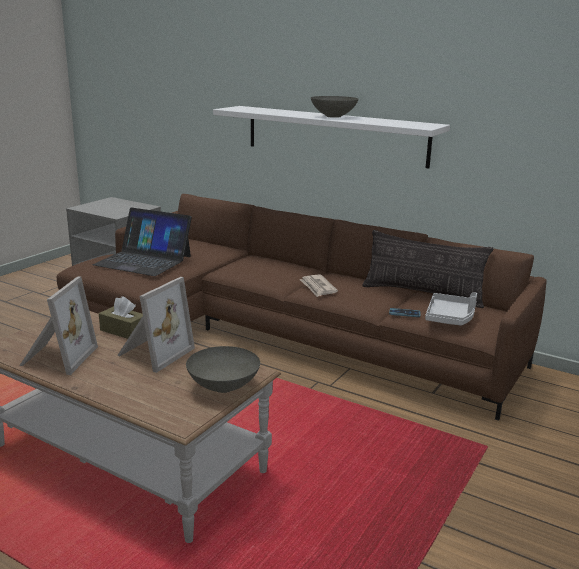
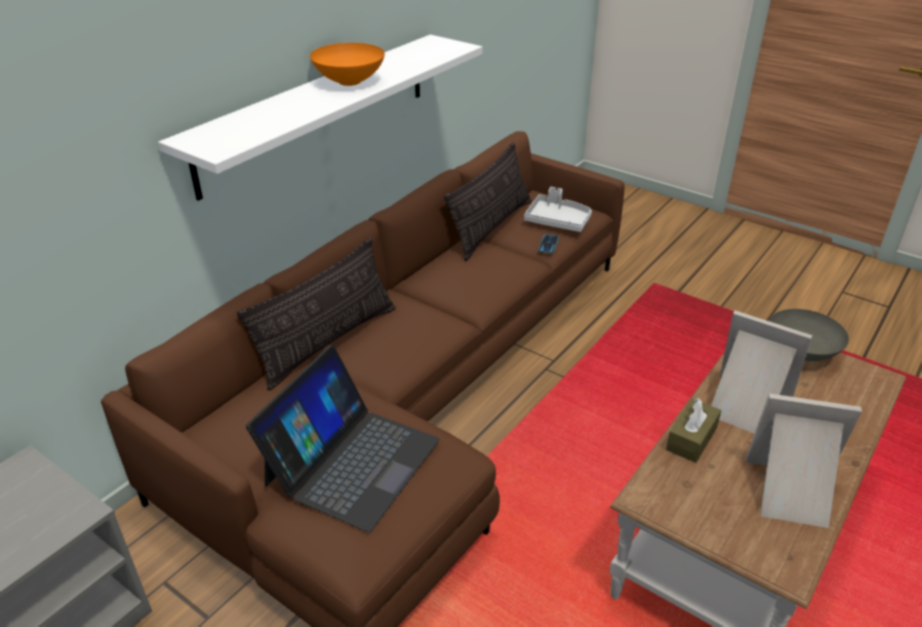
camera: 85 degrees left, 15 degrees up
newspaper [300,274,338,297] -> none
grey bowl [311,96,359,118] -> orange bowl [310,43,385,86]
none -> pillow [237,237,396,390]

